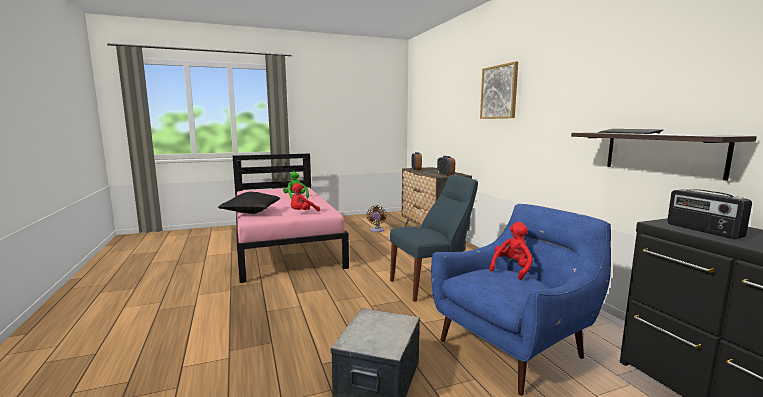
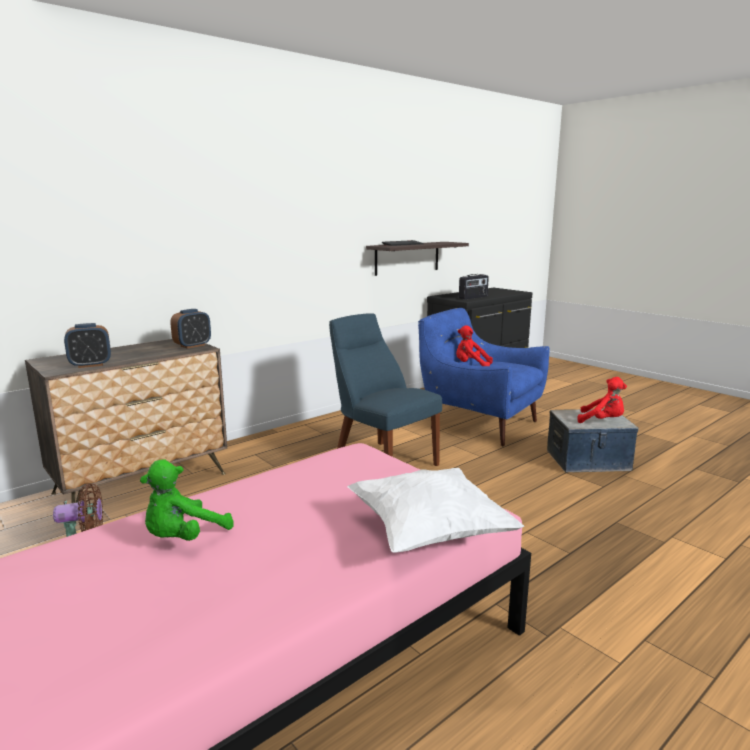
camera: 110 degrees left, 5 degrees up
black pillow [218,192,280,214] -> white pillow [347,468,524,553]
red plush toy [290,183,320,212] -> red plush toy moved to [578,377,627,423]
picture [480,61,518,119] -> none

